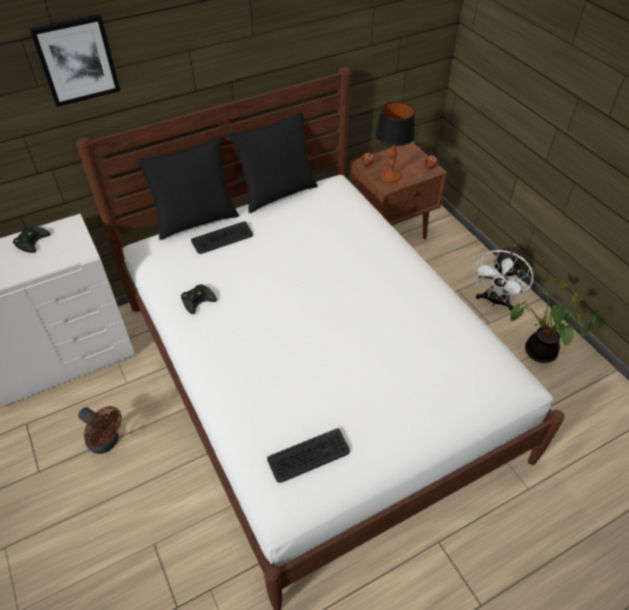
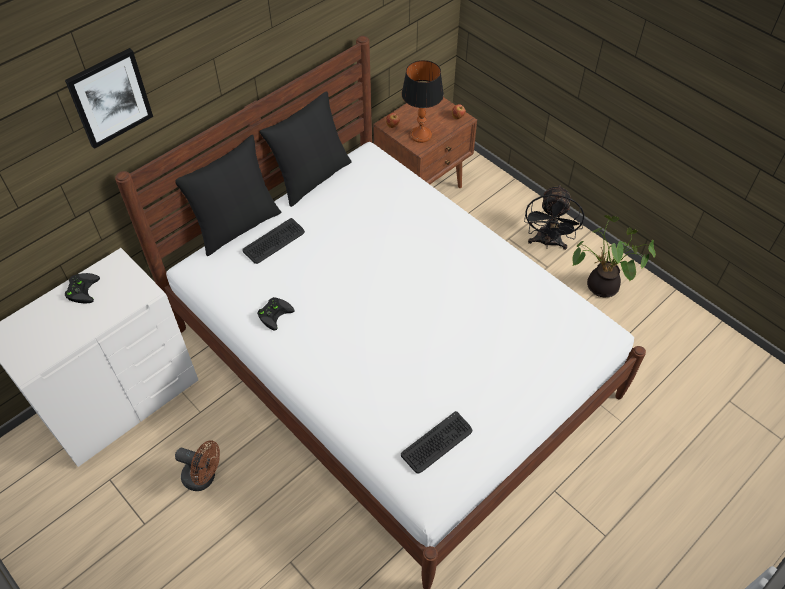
camera: 15 degrees left, 5 degrees up
white fan [473,245,534,311] -> black fan [524,185,584,250]

